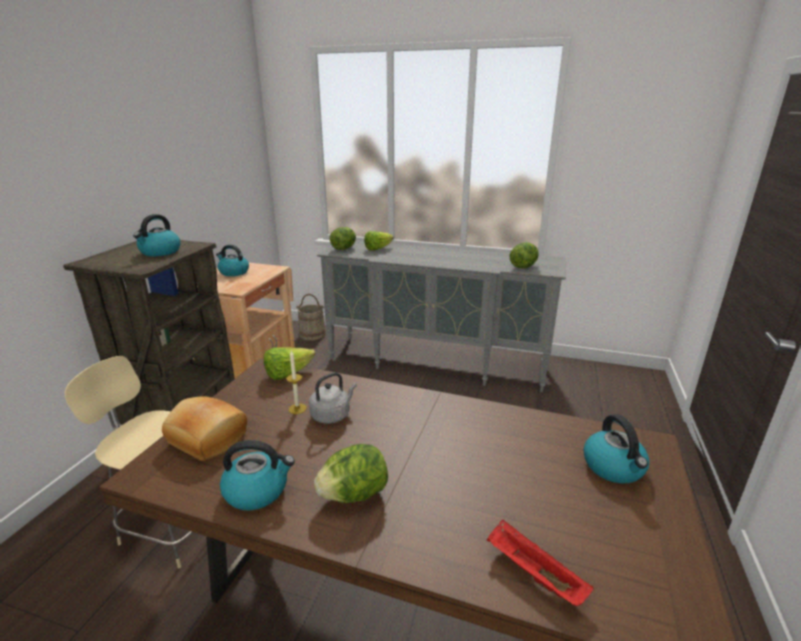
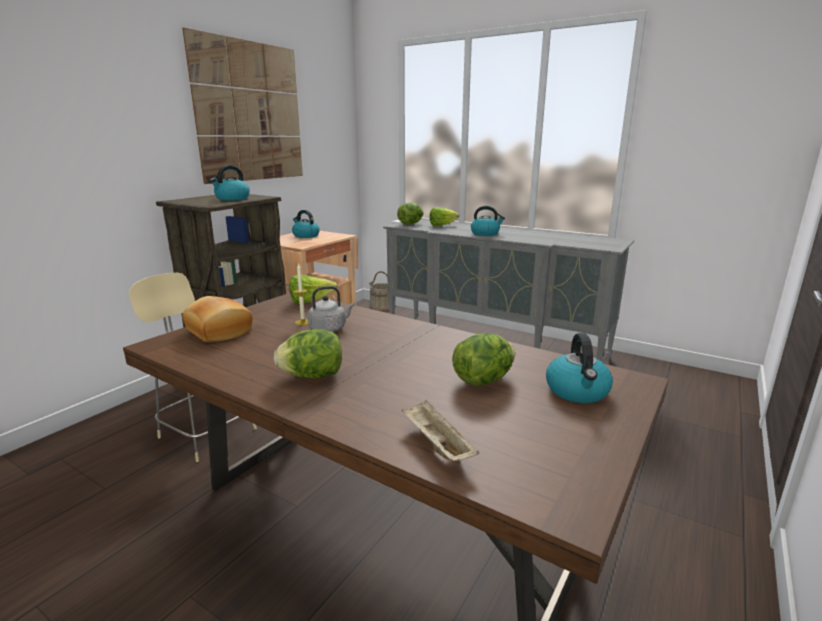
camera: 15 degrees right, 5 degrees down
kettle [220,440,295,510] -> kettle moved to [471,206,505,236]
red tray [487,519,593,606] -> beige tray [402,400,479,461]
lettuce [509,242,539,268] -> lettuce moved to [452,333,515,386]
none -> picture [182,28,303,184]

